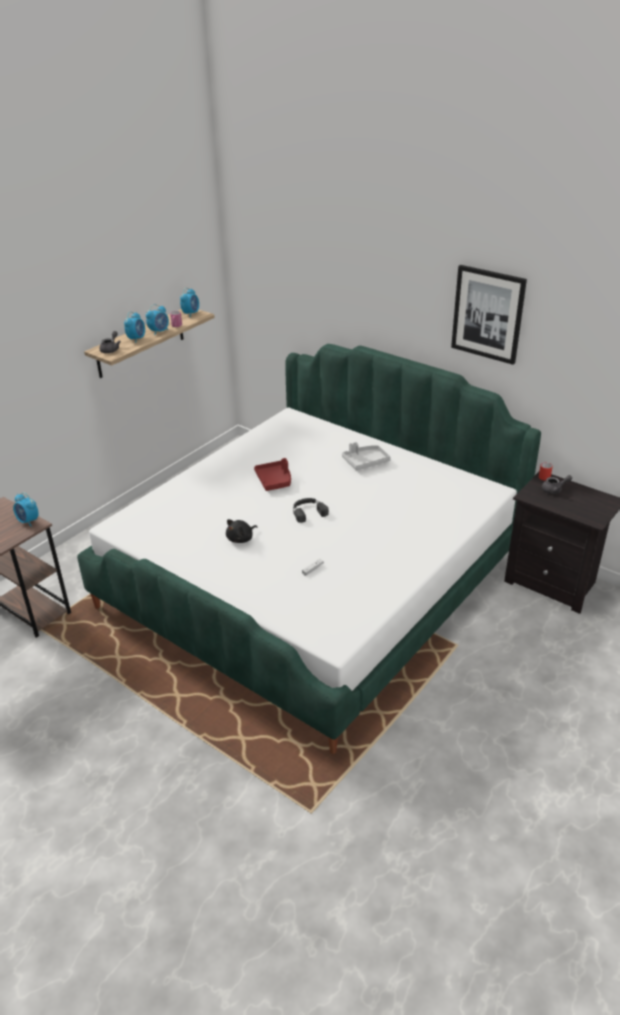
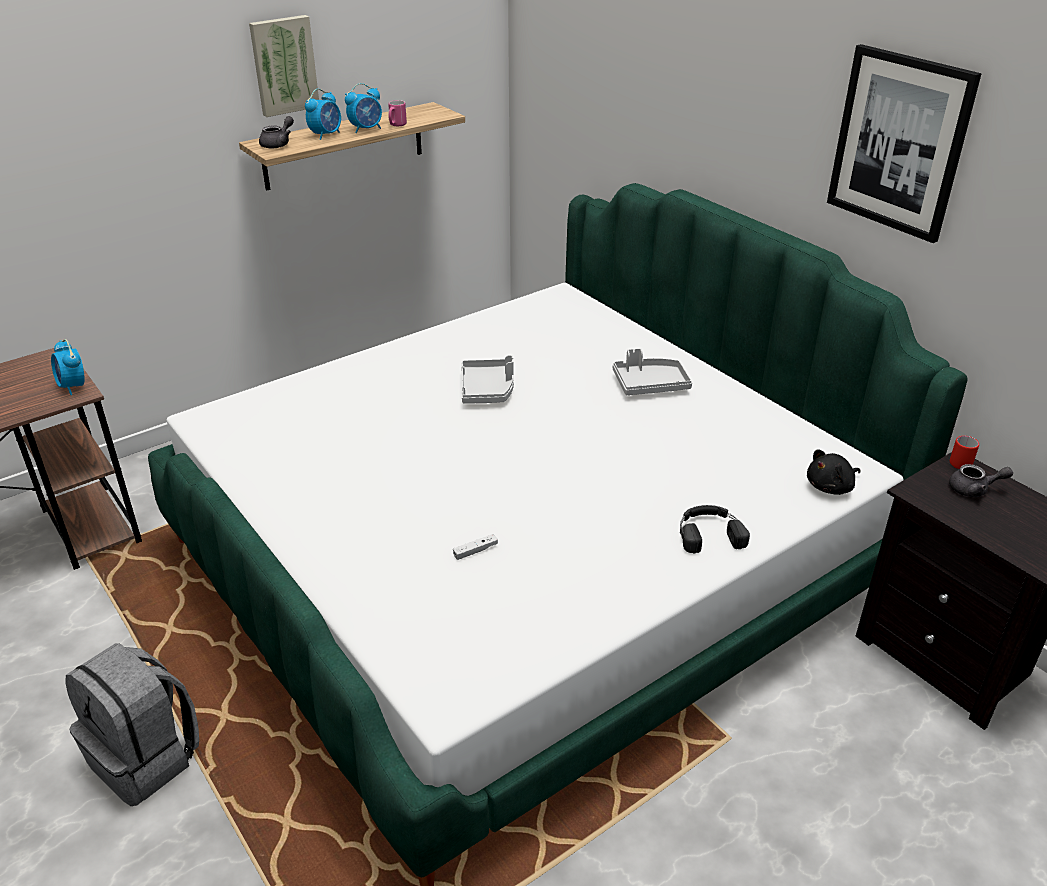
camera: 15 degrees right, 0 degrees up
alarm clock [180,288,199,317] -> none
black plush toy [226,519,258,543] -> black plush toy moved to [807,449,861,495]
red tray [254,458,291,491] -> grey tray [461,355,514,403]
black headphones [293,498,329,523] -> black headphones moved to [680,505,750,553]
none -> grey backpack [65,643,199,806]
none -> picture [249,15,319,117]

